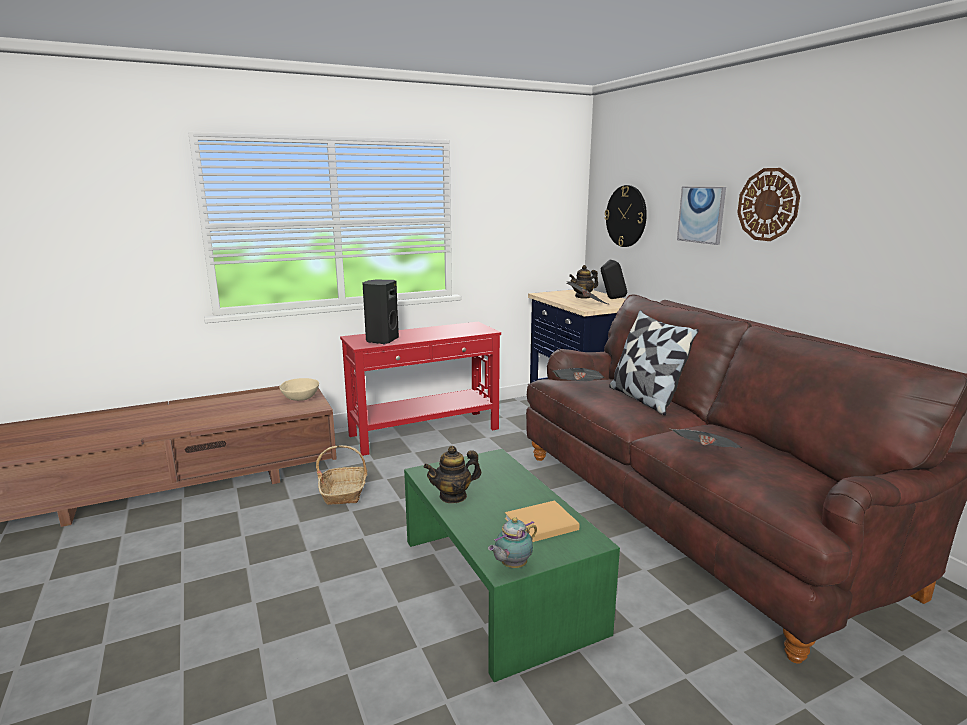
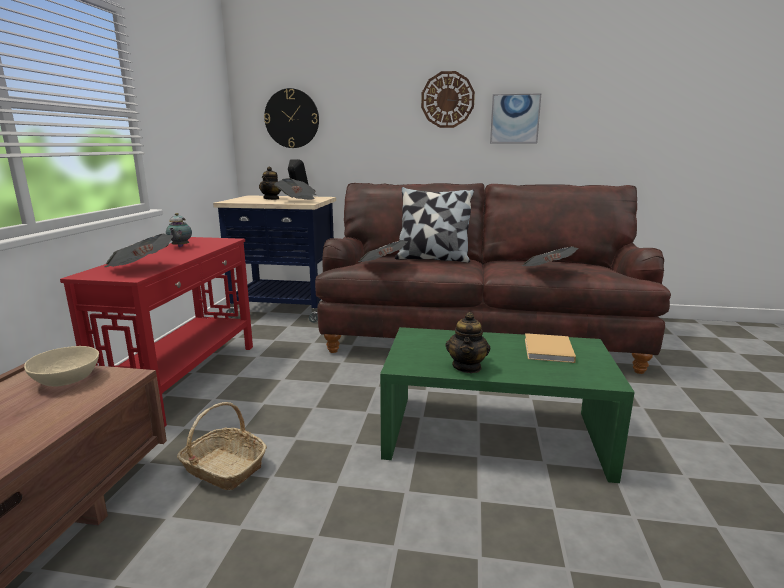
camera: 55 degrees left, 0 degrees up
black speaker [362,280,399,345] -> newspaper [104,234,173,267]
teapot [488,517,537,568] -> teapot moved to [166,213,192,247]
picture [677,187,726,245] -> picture moved to [490,93,541,143]

